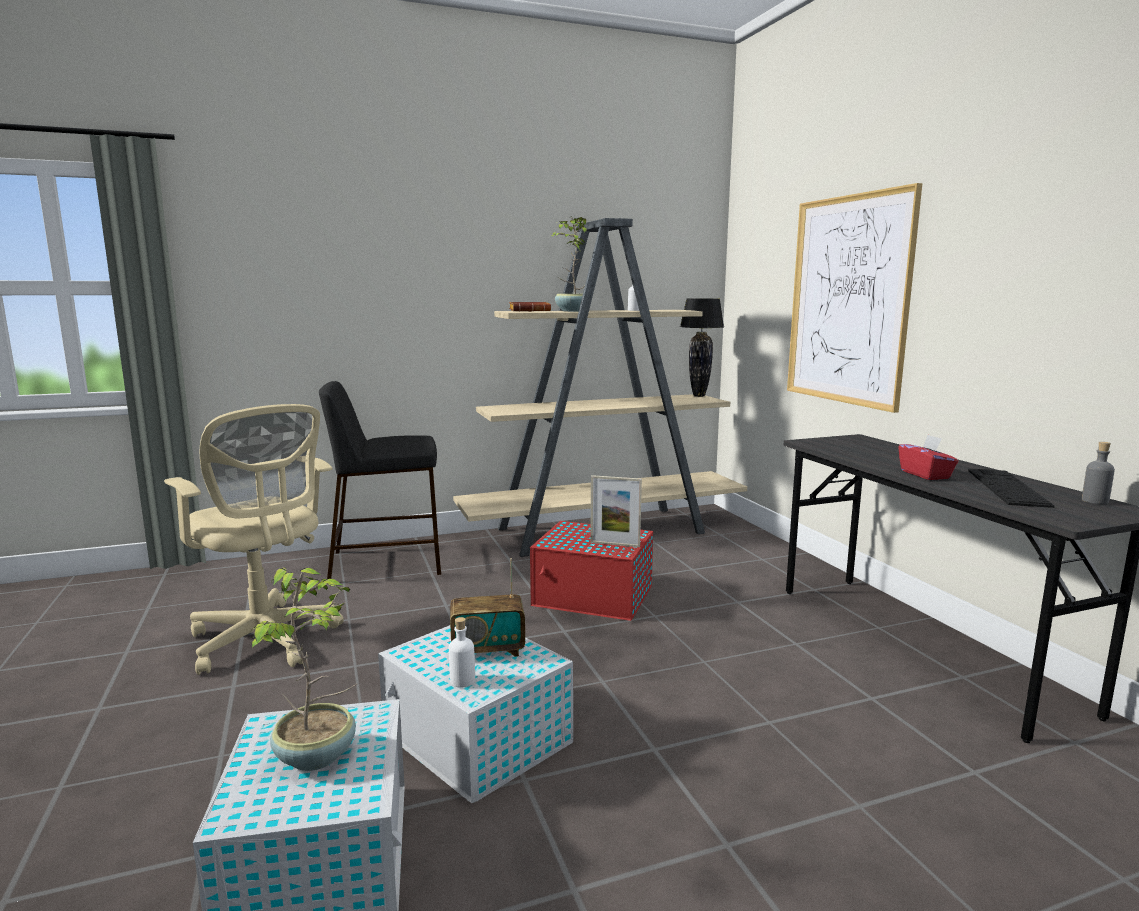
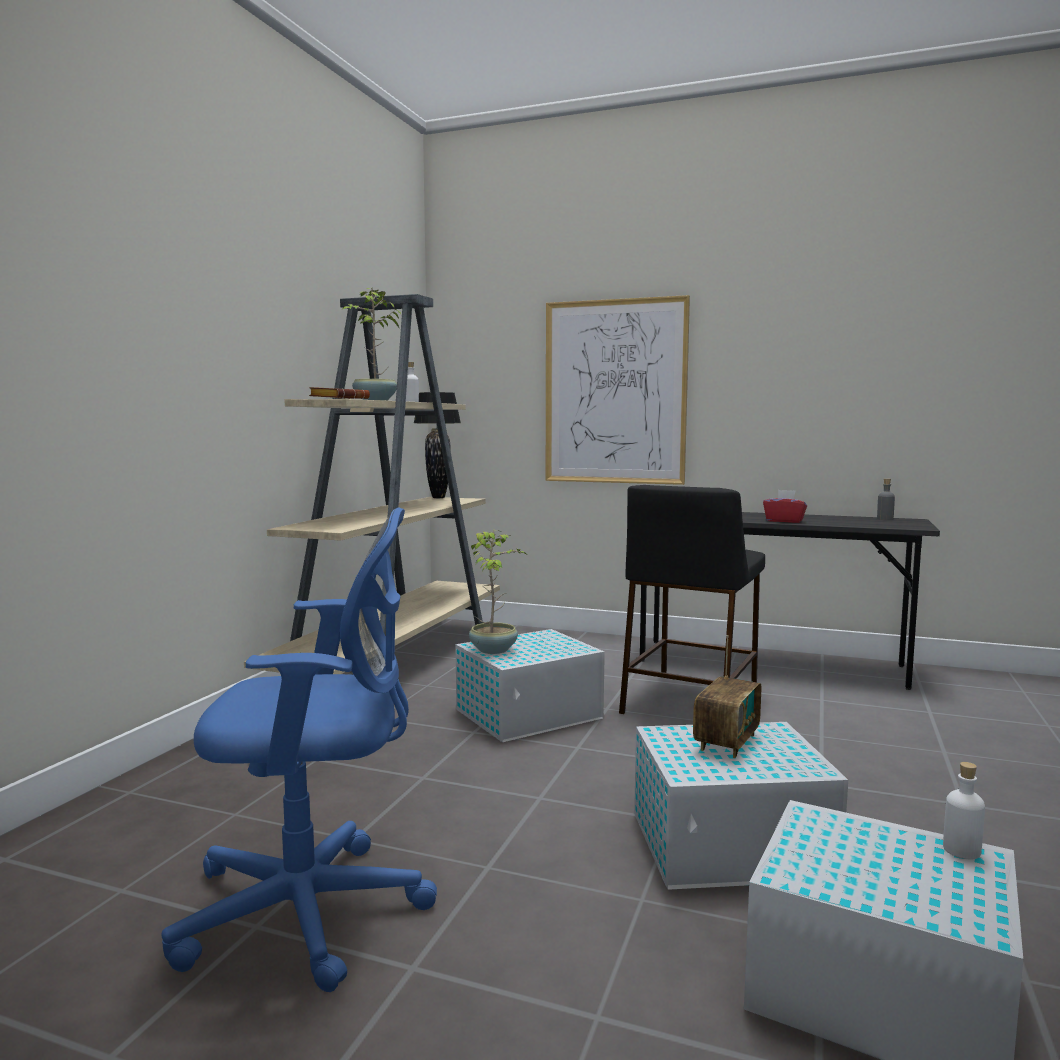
camera: 50 degrees left, 5 degrees down
beige office chair [164,404,344,675] -> blue office chair [161,507,437,992]
potted plant [251,567,357,771] -> potted plant moved to [469,530,526,654]
black stool [319,381,441,579] -> black stool moved to [619,485,765,714]
white bottle [449,617,475,688] -> white bottle moved to [943,762,985,859]
red storage box [530,521,653,621] -> white storage box [456,629,605,742]
picture frame [590,475,642,547] -> none
keyboard [968,469,1055,508] -> none

